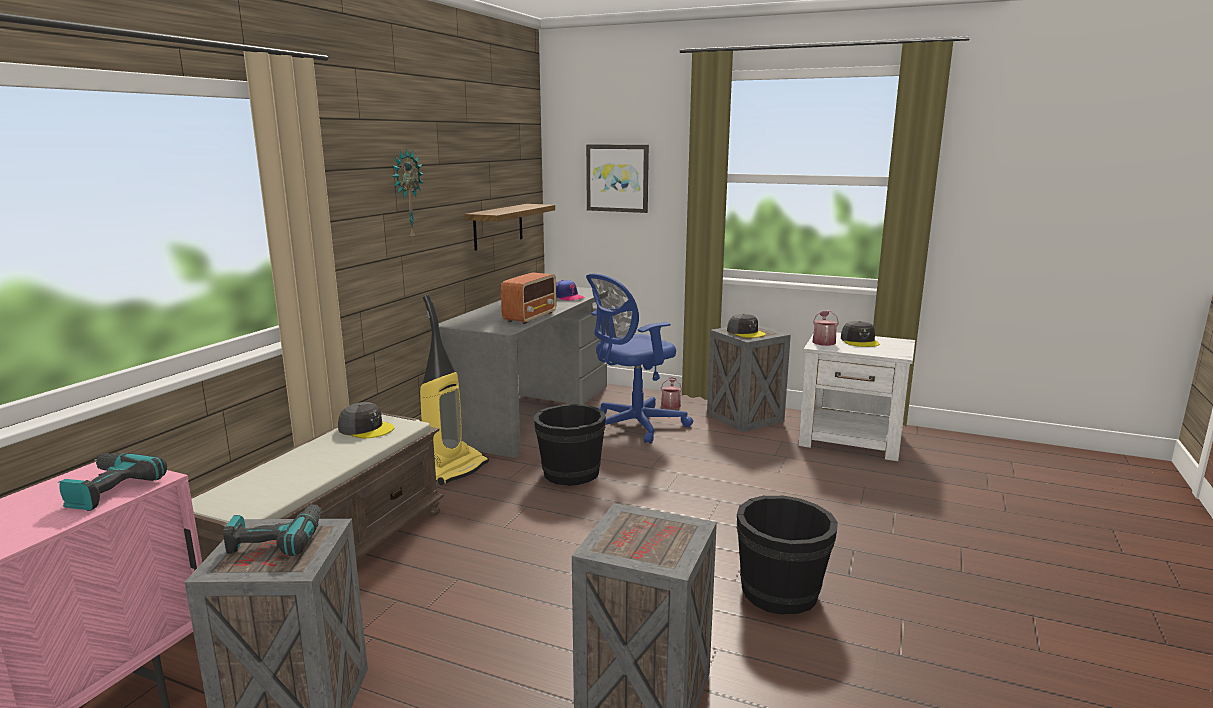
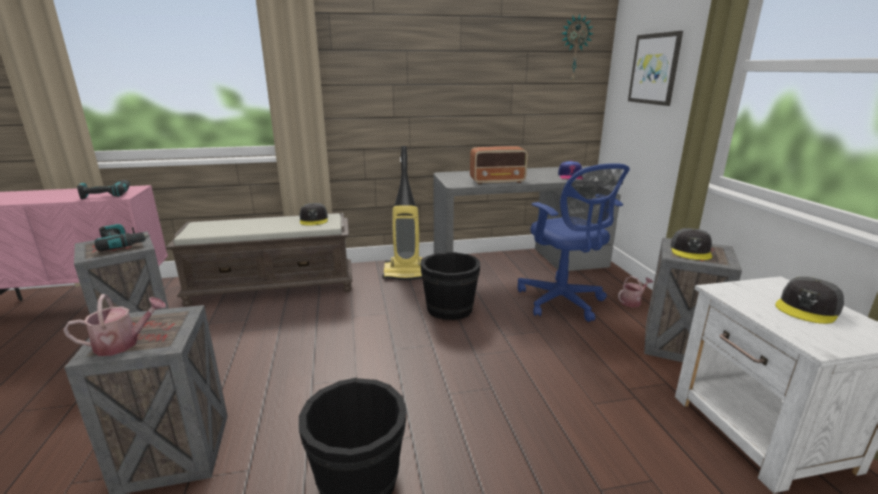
camera: 55 degrees right, 5 degrees up
wall clock [392,148,424,239] -> wall clock moved to [561,14,593,83]
shelf [465,204,555,251] -> none
blue office chair [586,274,693,444] -> blue office chair turned 135 degrees counterclockwise [518,163,630,322]
watering can [812,310,839,346] -> watering can moved to [63,294,166,356]

